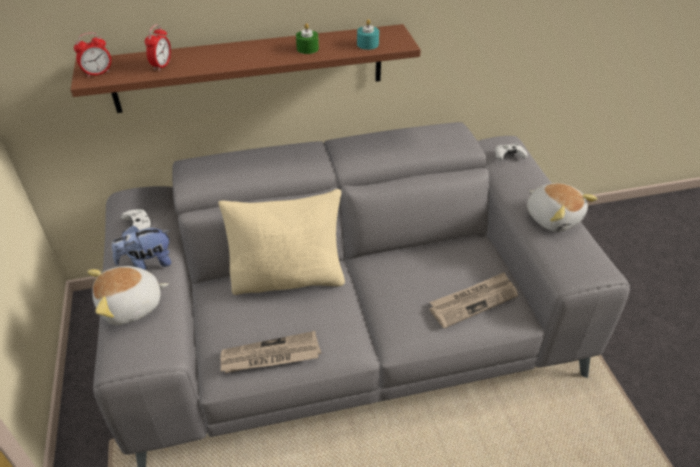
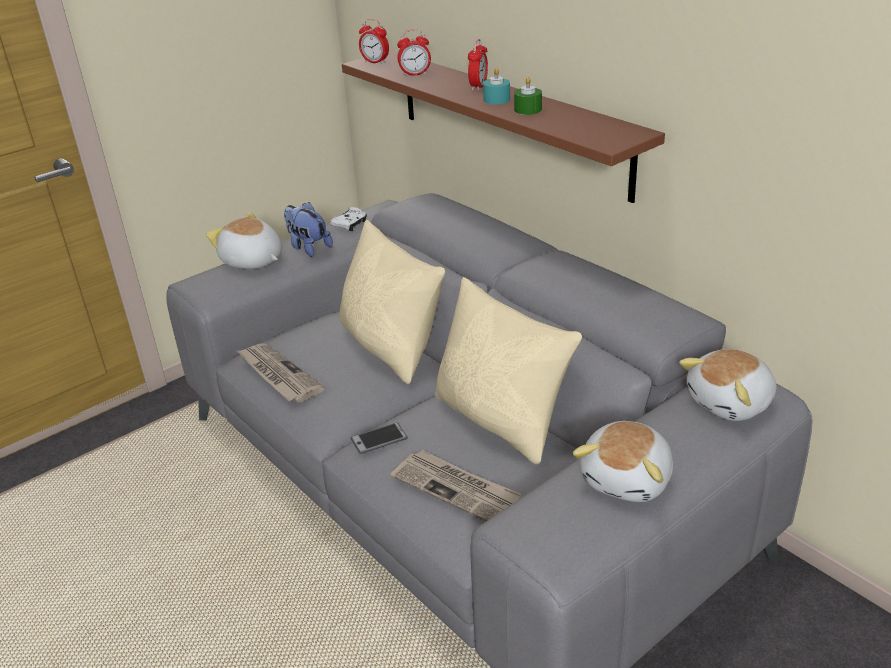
camera: 65 degrees right, 10 degrees down
turquoise candle [357,19,379,50] -> turquoise candle moved to [483,68,510,104]
white game controller [495,143,528,161] -> plush toy [679,349,776,421]
none -> phone [351,422,408,454]
none -> beige pillow [435,277,582,464]
none -> alarm clock [468,39,488,91]

